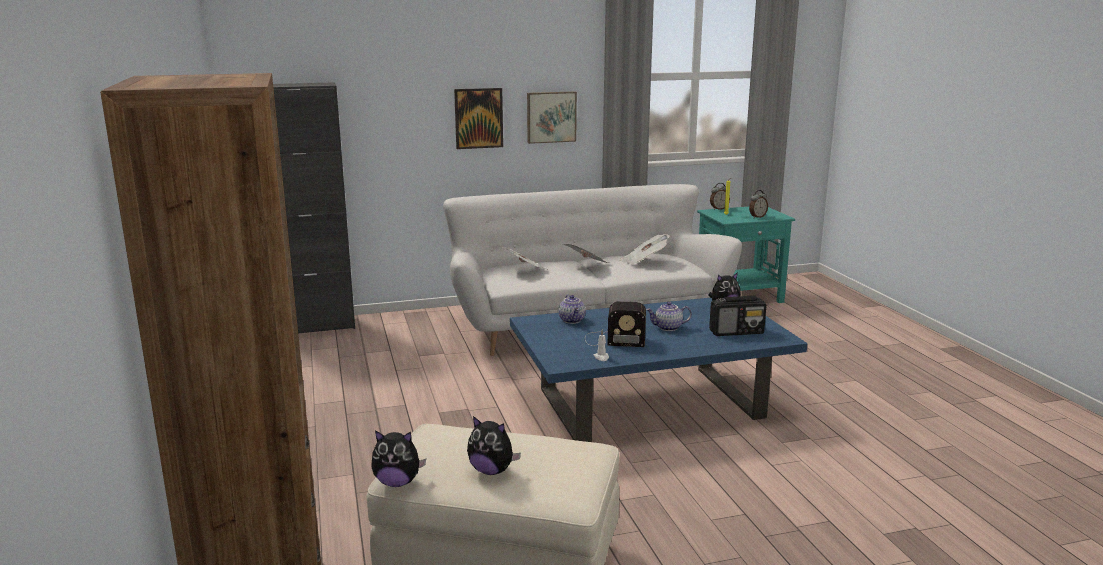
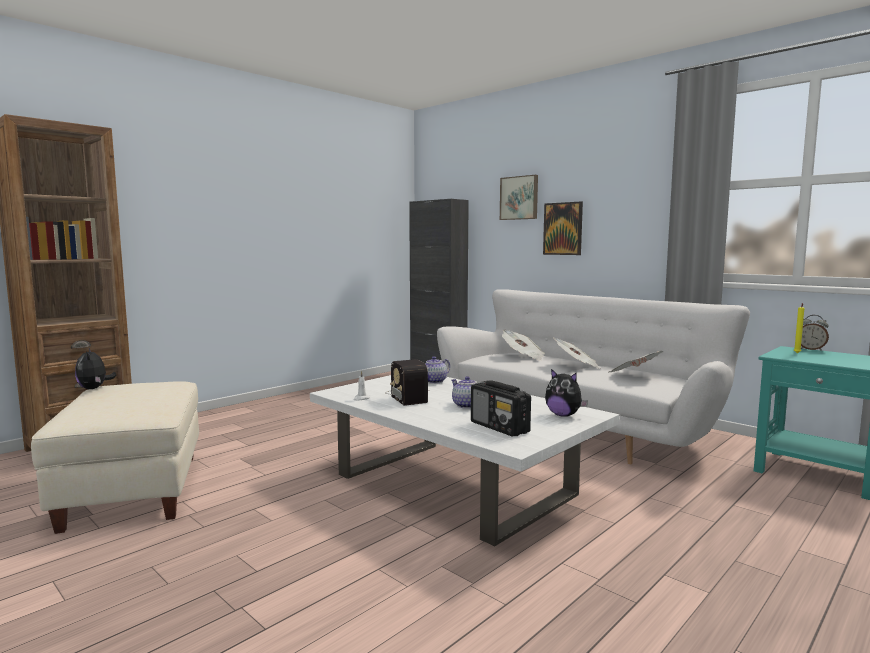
camera: 60 degrees right, 10 degrees down
plush toy [467,416,521,475] -> none
blue coffee table [510,297,807,442] -> white coffee table [310,375,619,546]
picture [527,91,577,144] -> picture moved to [500,175,538,220]
alarm clock [749,190,768,218] -> none

